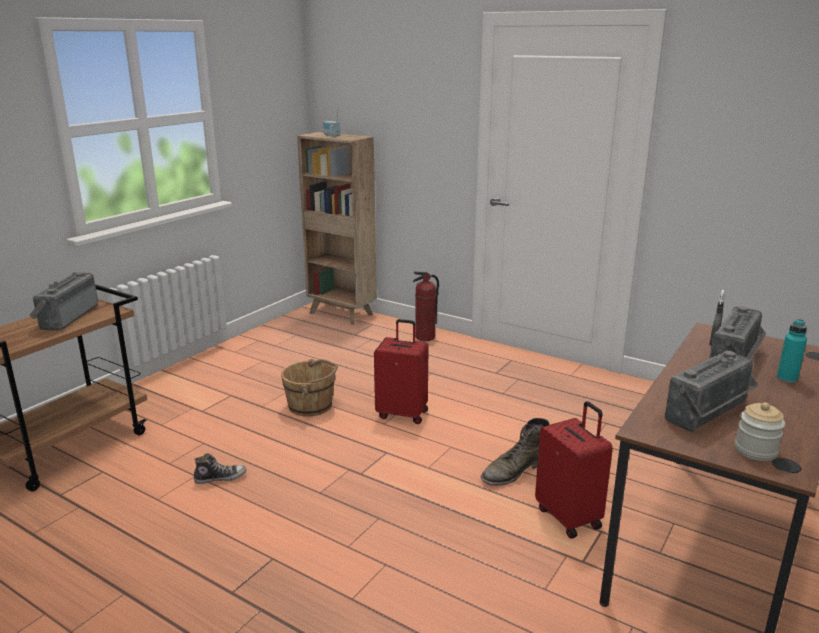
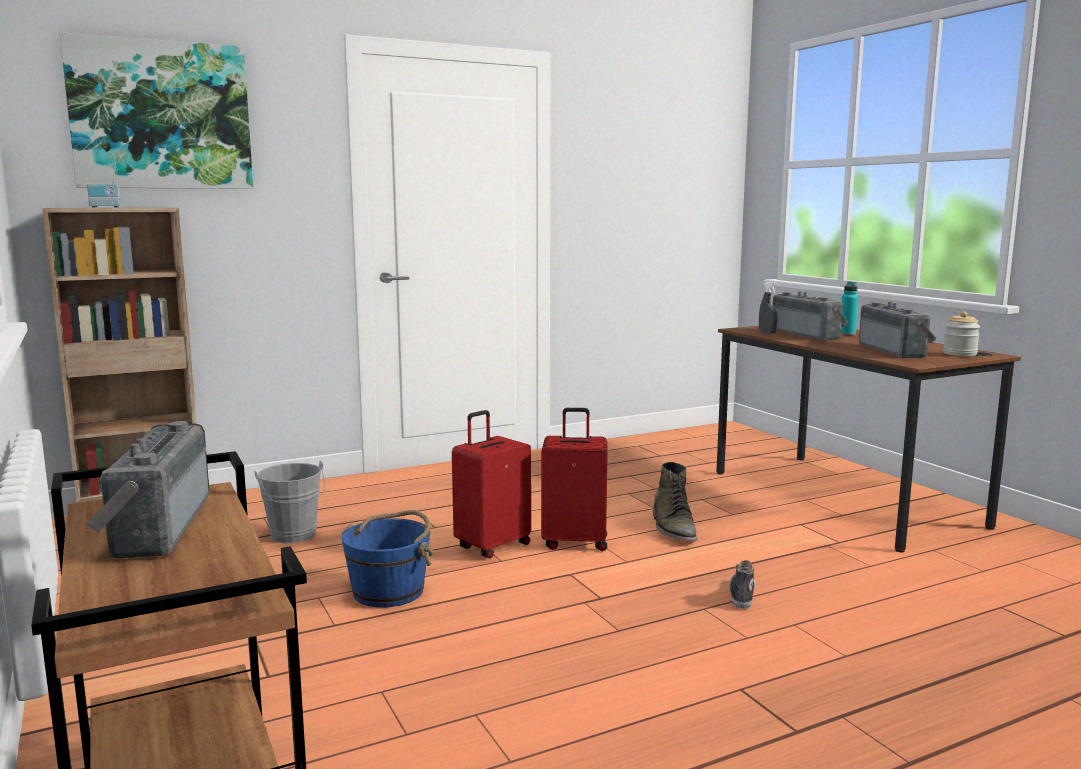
camera: 60 degrees left, 10 degrees down
radio [29,272,98,331] -> radio turned 45 degrees clockwise [87,421,210,558]
shoe [194,453,247,484] -> shoe moved to [729,560,755,609]
brown bucket [281,359,338,417] -> blue bucket [342,510,434,608]
fire extinguisher [413,272,439,341] -> none
red suitcase [535,401,613,539] -> red suitcase moved to [541,408,608,551]
none -> picture [60,32,253,189]
none -> grey bucket [254,461,325,543]

